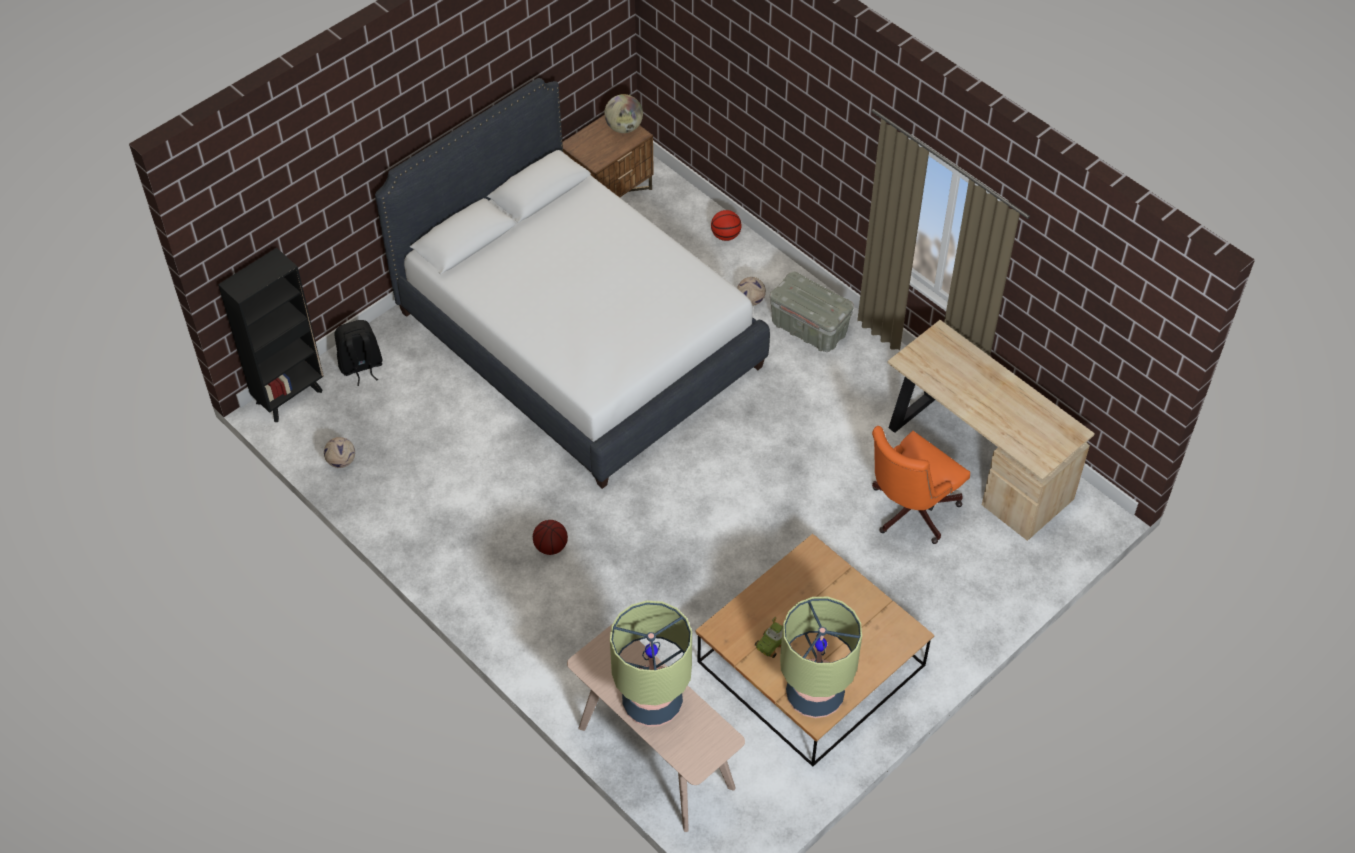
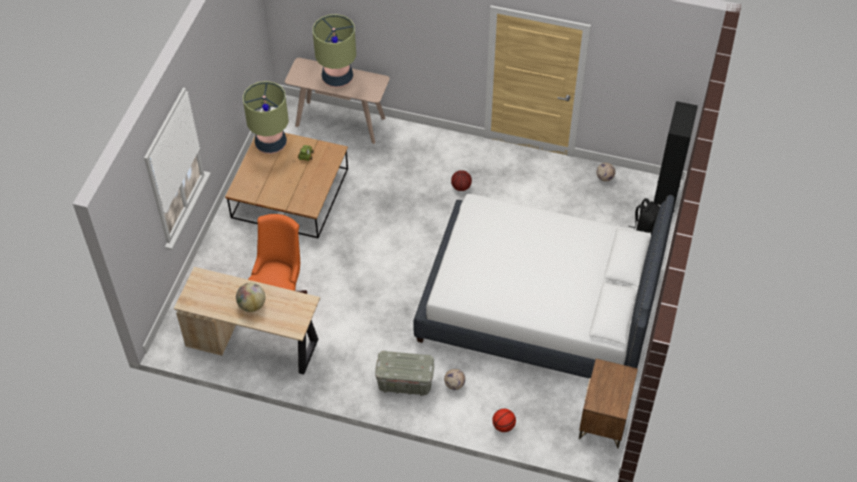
camera: 150 degrees right, 0 degrees up
globe [604,94,643,133] -> globe moved to [236,283,266,312]

